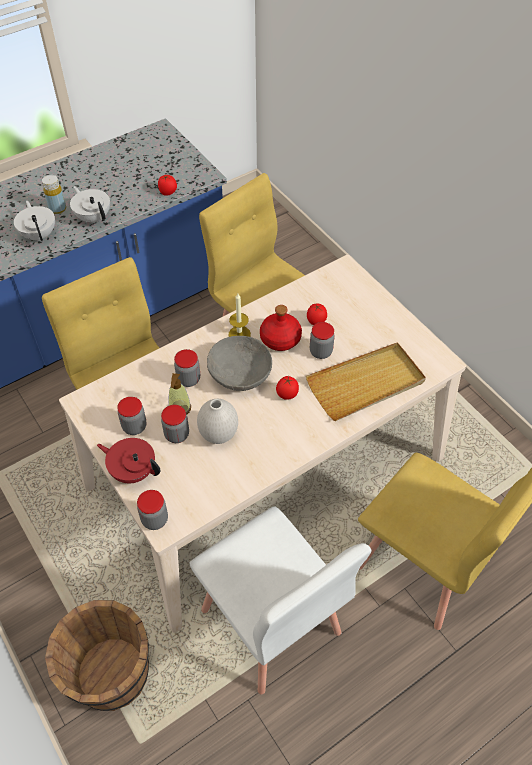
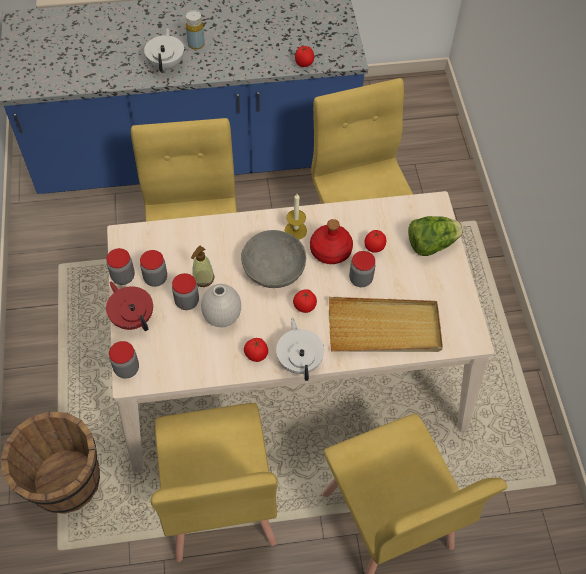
camera: 25 degrees right, 5 degrees up
white teapot [70,186,110,223] -> white teapot moved to [276,318,324,381]
jar [174,349,200,387] -> jar moved to [106,248,135,285]
white chair [190,506,371,695] -> yellow chair [151,403,278,562]
none -> tomato [244,338,268,362]
none -> lettuce [408,216,463,256]

